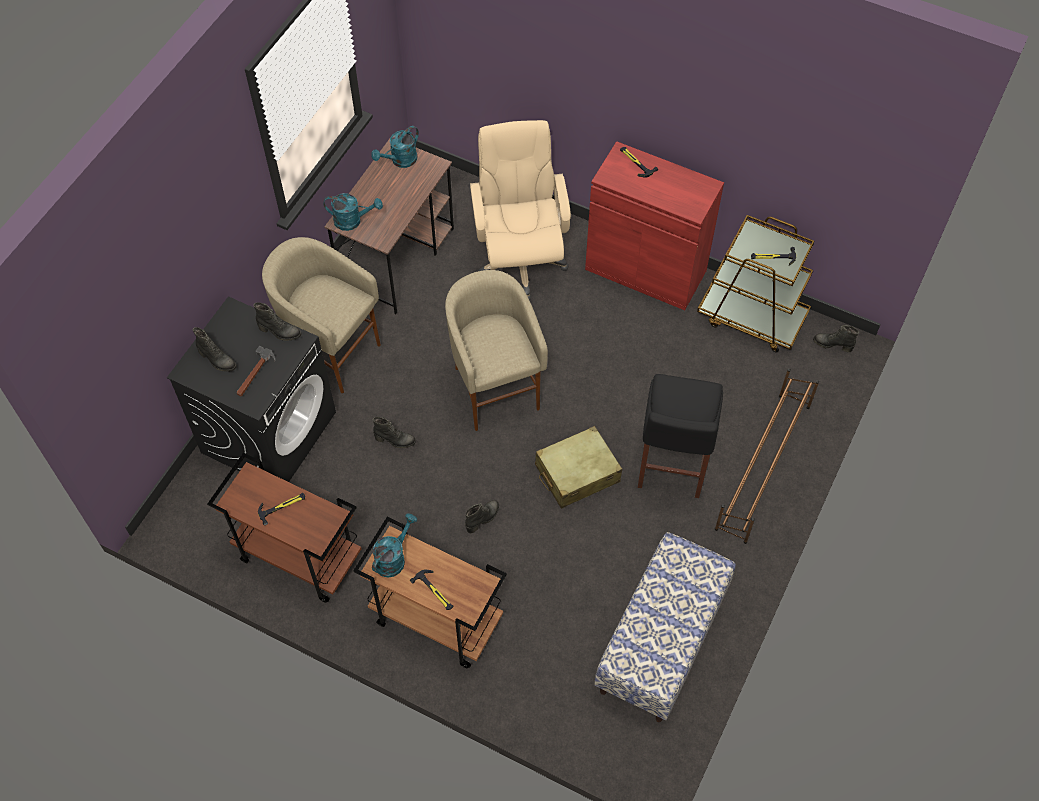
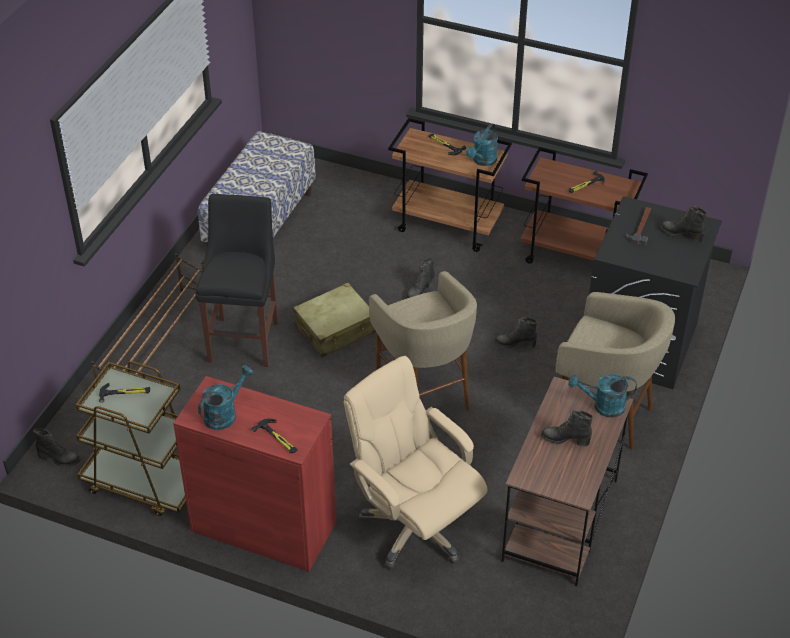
camera: 175 degrees right, 15 degrees down
black boot [253,302,301,341] -> black boot moved to [541,410,593,446]
turquoise watering can [371,126,419,168] -> turquoise watering can moved to [198,365,254,430]
beige office chair [470,120,571,301] -> beige office chair turned 150 degrees clockwise [344,356,488,569]

